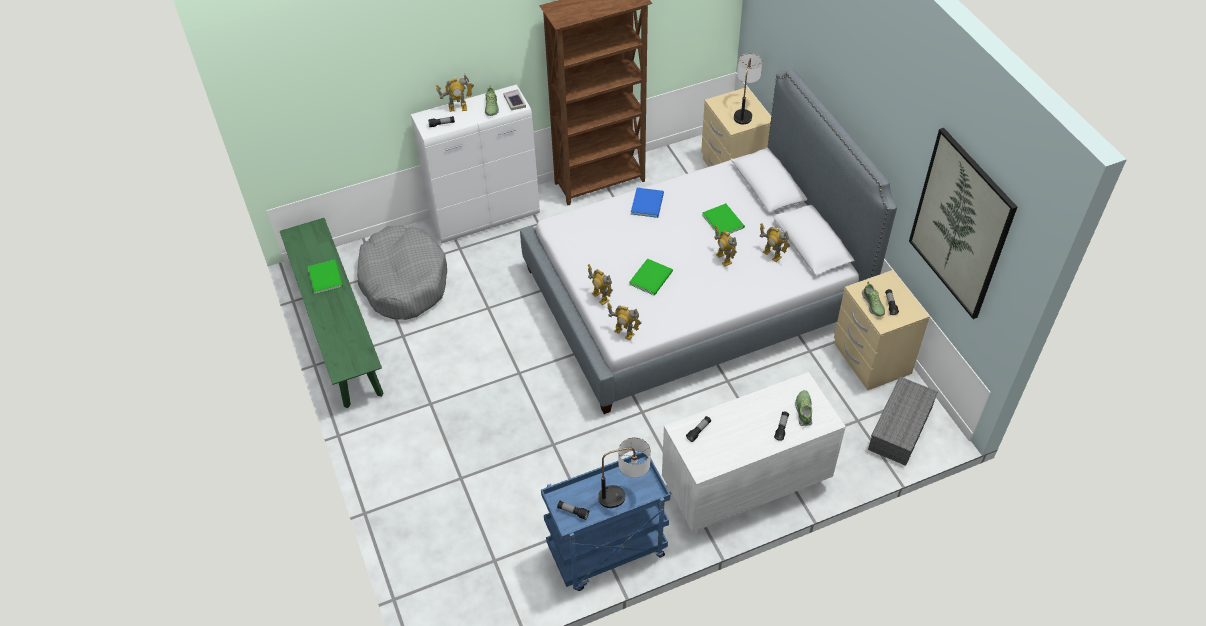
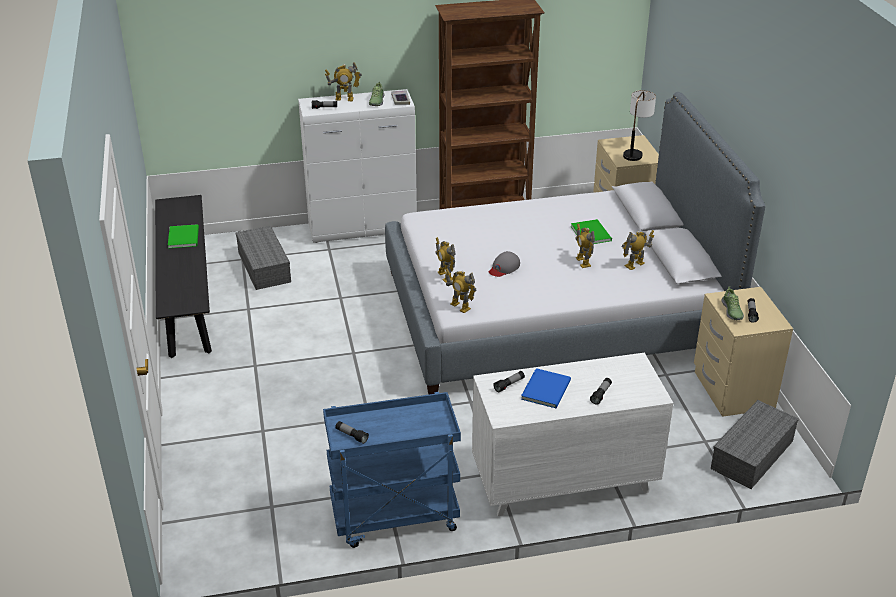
camera: 10 degrees right, 15 degrees down
green bench [280,218,384,408] -> black bench [155,195,212,358]
grey dog bed [357,225,447,320] -> grey storage box [235,225,291,290]
table lamp [598,437,651,508] -> none
green book [629,258,673,295] -> grey cap [489,251,520,277]
blue book [631,188,664,218] -> blue book moved to [521,368,571,408]
toy robot [760,223,790,262] -> toy robot turned 90 degrees clockwise [622,230,654,270]
shoe [795,390,812,426] -> none
picture [909,128,1017,319] -> none

